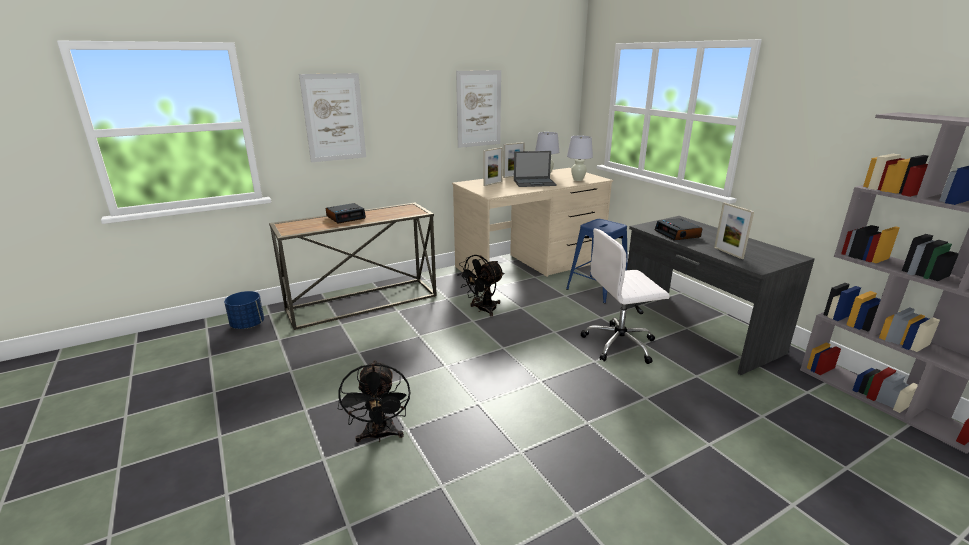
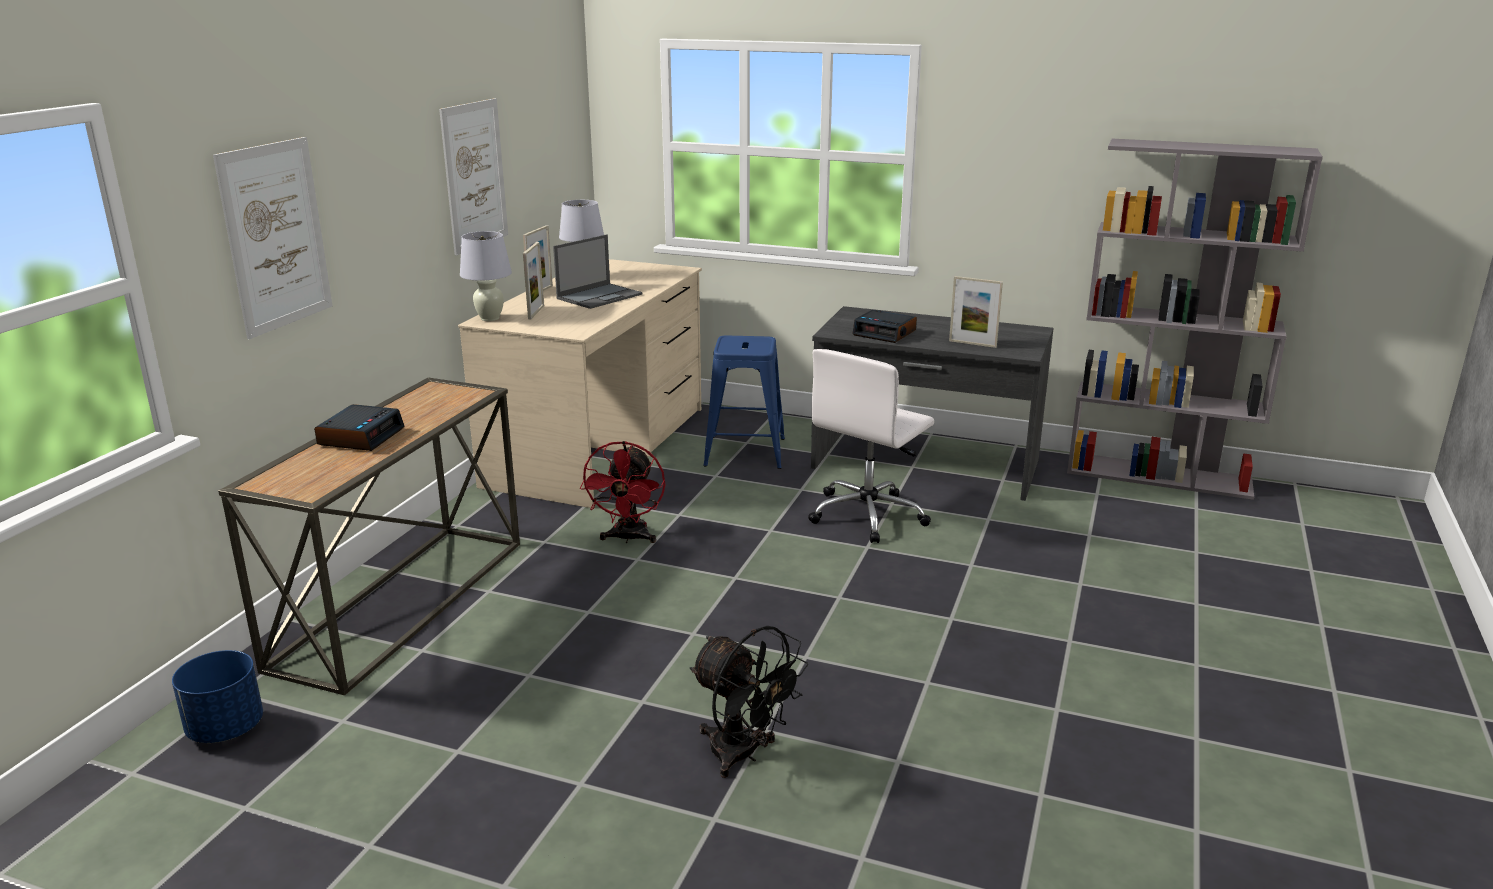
camera: 40 degrees left, 0 degrees up
black fan [457,255,504,316] -> red fan [580,441,666,543]
white table lamp [567,136,593,181] -> white table lamp moved to [460,231,512,321]

